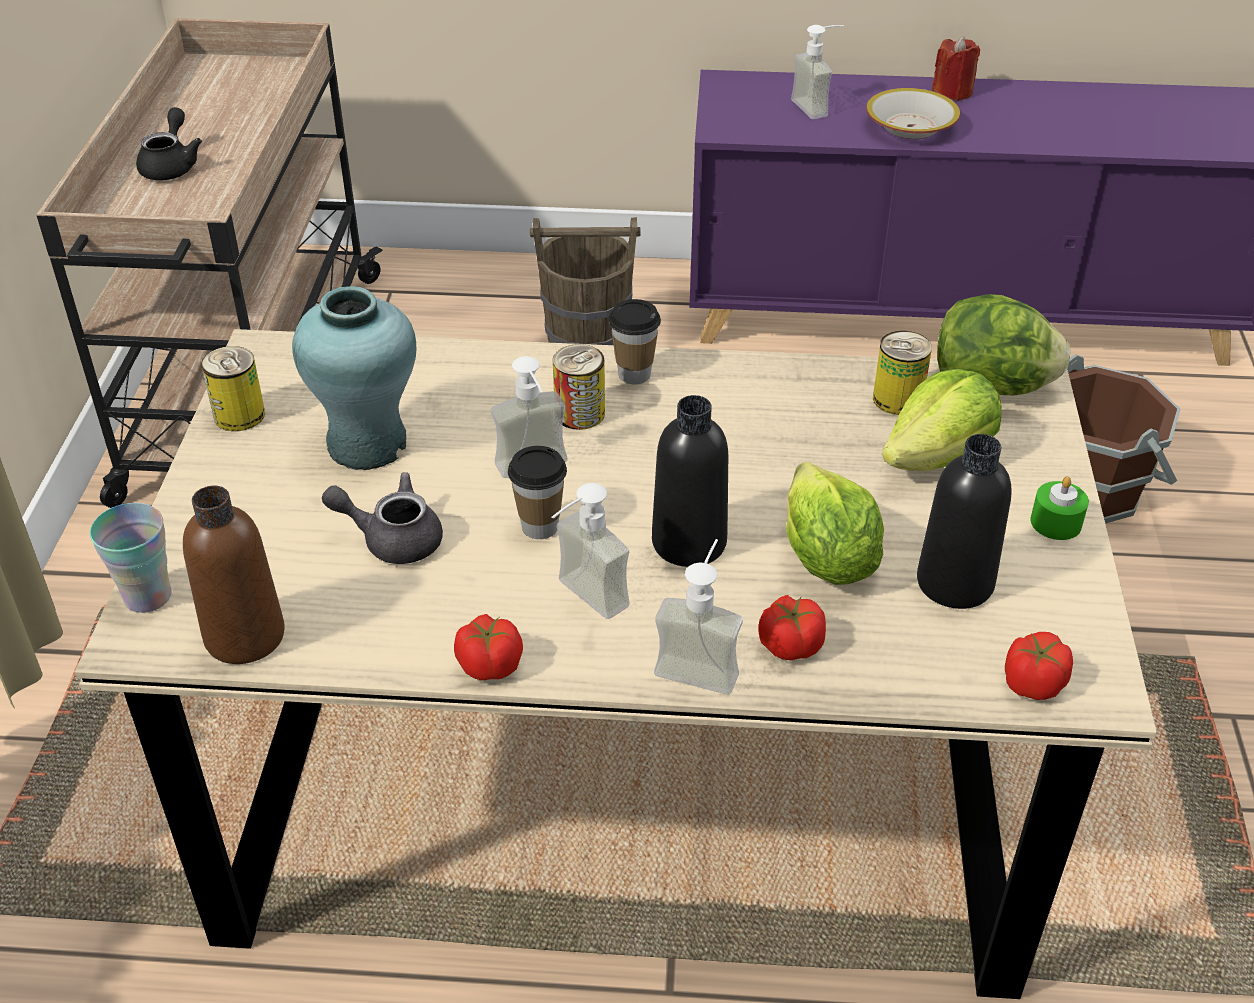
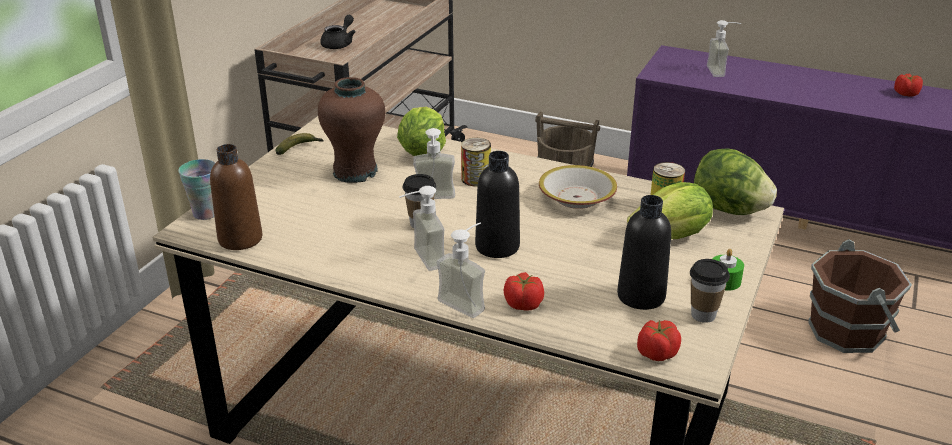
camera: 20 degrees right, 10 degrees down
can [201,346,265,431] -> banana [275,133,323,155]
turquoise vase [292,286,416,470] -> brown vase [318,77,385,183]
grey teapot [322,472,443,564] -> none
tomato [454,614,523,681] -> tomato moved to [894,74,923,97]
cup [608,299,661,384] -> cup moved to [690,259,730,323]
lettuce [786,462,884,585] -> lettuce moved to [397,107,446,156]
bowl [866,88,960,139] -> bowl moved to [539,165,617,209]
red candle [932,37,980,101] -> none

